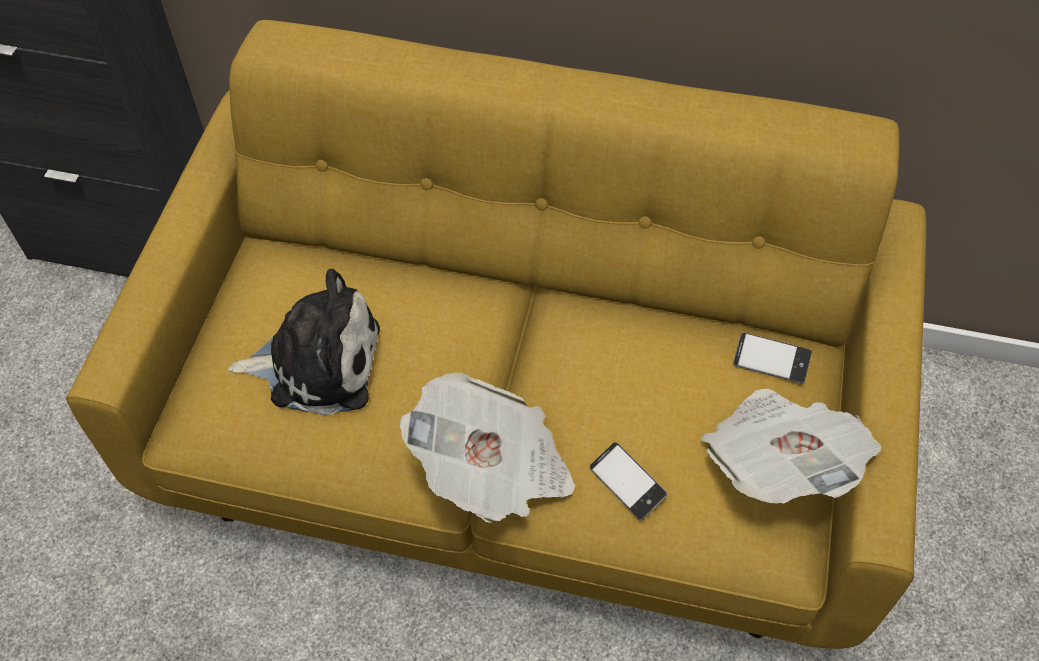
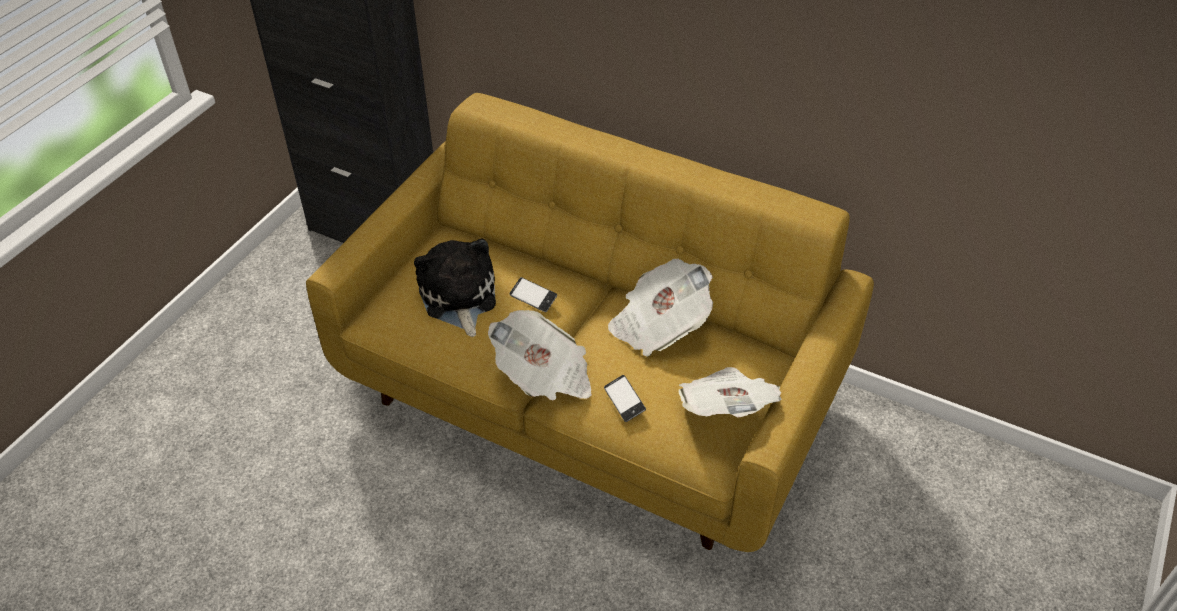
camera: 15 degrees right, 10 degrees down
plush toy [228,269,380,415] -> plush toy turned 120 degrees counterclockwise [414,238,496,337]
phone [733,332,812,384] -> phone moved to [509,277,557,312]
none -> newspaper [608,258,713,357]

